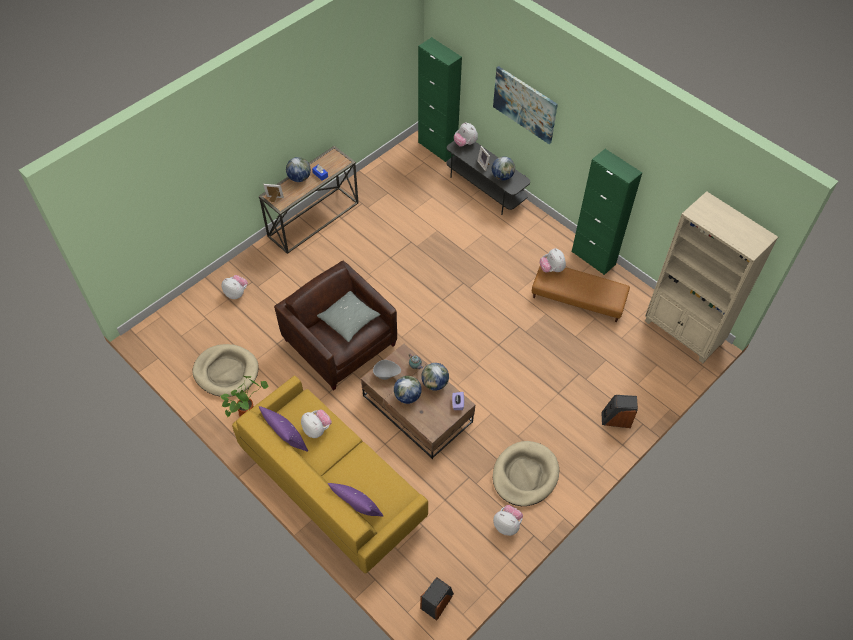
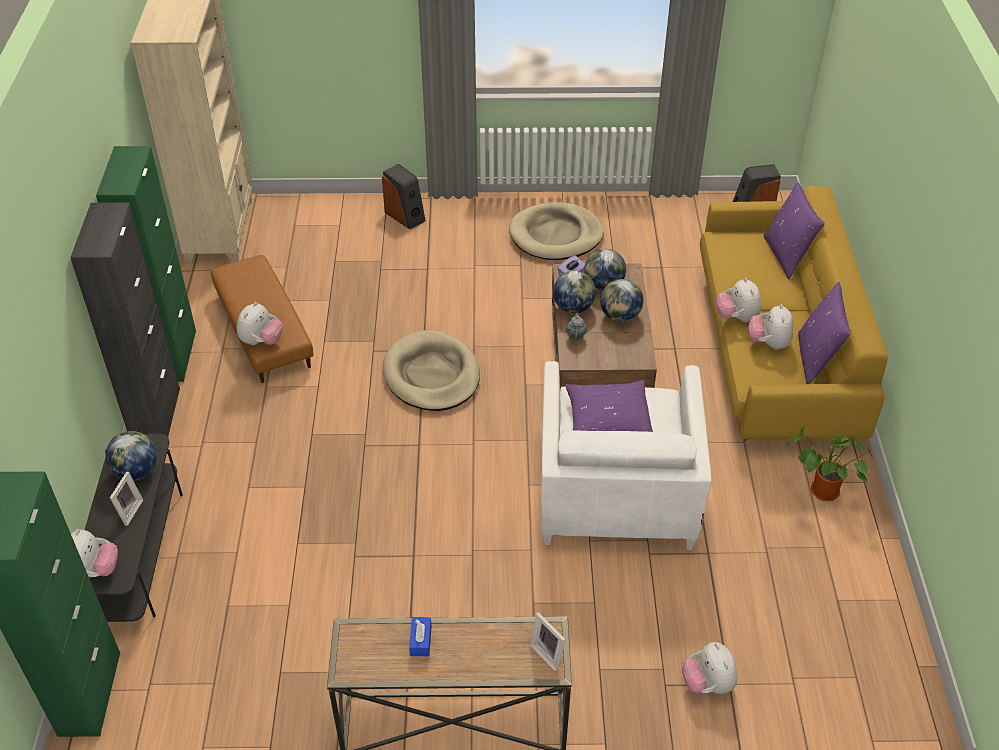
camera: 135 degrees left, 10 degrees down
beige dog bed [192,344,259,397] -> beige dog bed moved to [383,330,480,411]
brown armchair [274,261,397,391] -> white armchair [541,361,711,550]
globe [286,157,311,182] -> globe moved to [584,249,626,291]
grey pillow [317,291,381,342] -> purple pillow [565,380,653,432]
grey bowl [373,360,401,380] -> none
picture [493,66,558,144] -> none
plush toy [493,505,523,536] -> plush toy moved to [716,278,761,322]
none -> black cabinet [70,202,180,437]

